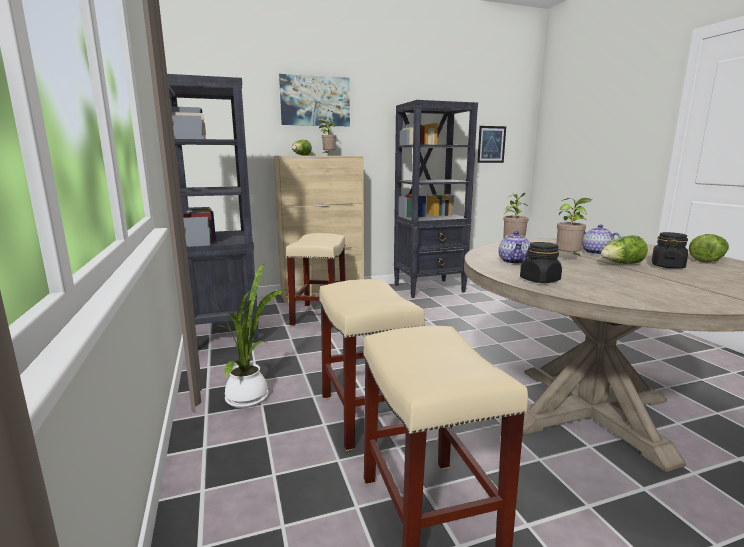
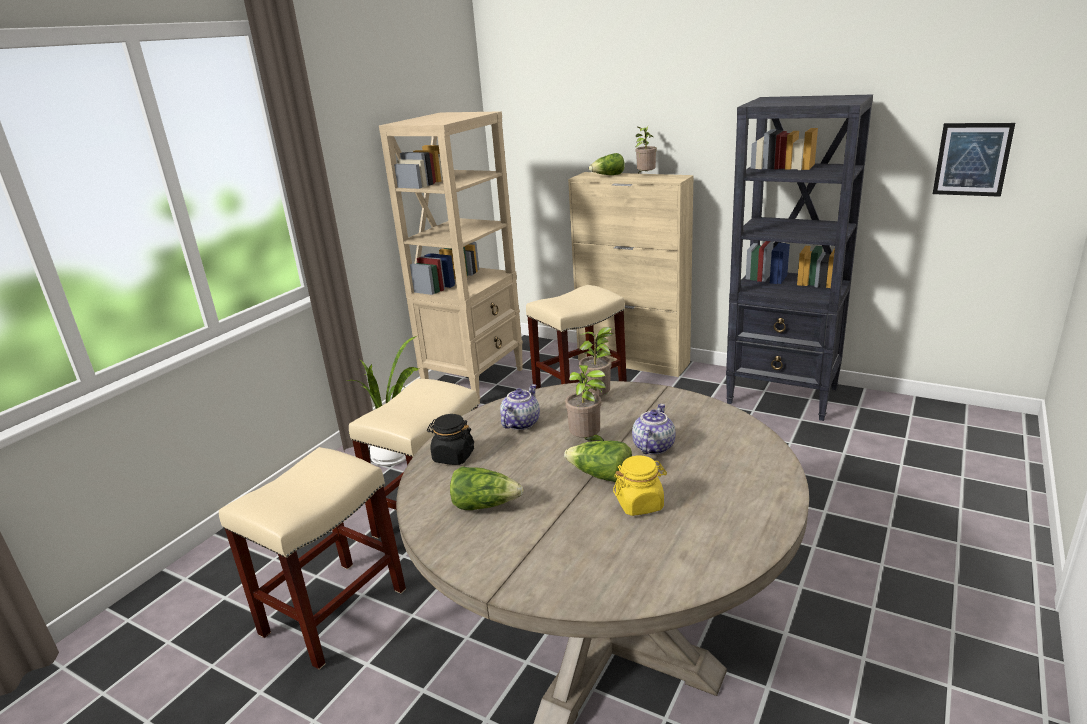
camera: 50 degrees right, 10 degrees up
black bookcase [167,74,259,344] -> beige bookcase [379,111,523,404]
picture [279,74,350,126] -> none
teapot [499,231,530,264] -> teapot turned 150 degrees clockwise [500,384,540,430]
black jar [652,232,688,268] -> yellow jar [613,455,667,516]
lettuce [689,234,729,262] -> lettuce moved to [450,467,523,510]

